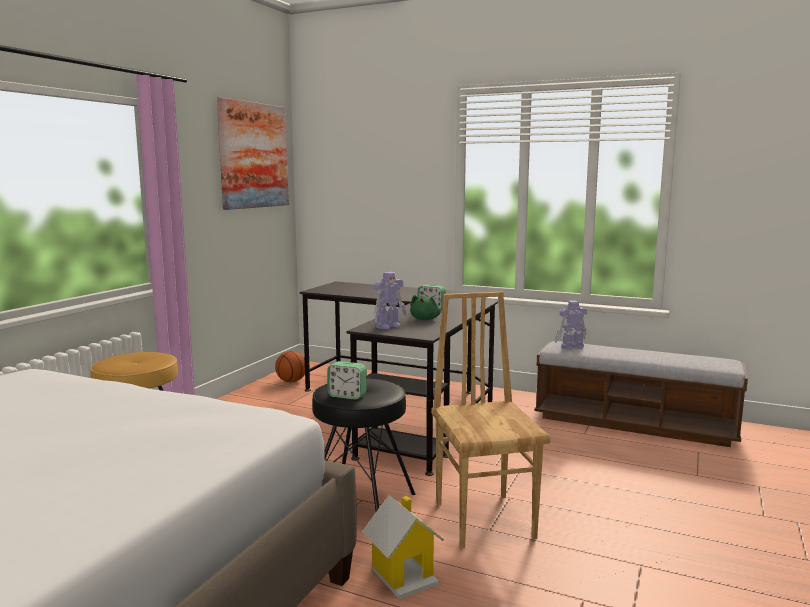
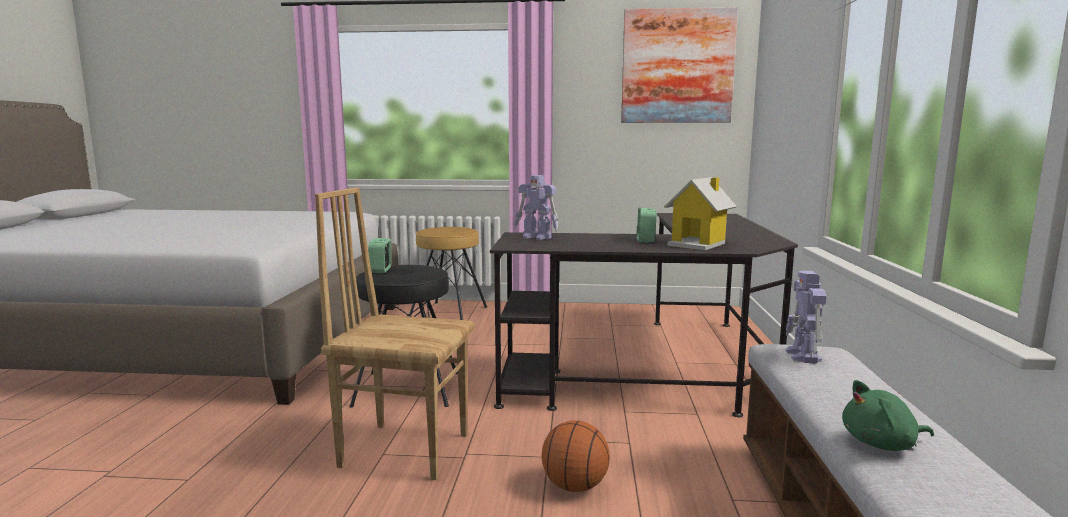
camera: 70 degrees right, 0 degrees up
basketball [275,351,305,382] -> basketball moved to [542,420,610,492]
toy house [362,495,444,600] -> toy house moved to [664,177,737,250]
green plush toy [410,295,440,320] -> green plush toy moved to [842,380,934,451]
brown chair [431,292,551,549] -> brown chair turned 135 degrees counterclockwise [315,187,474,480]
toy robot [555,300,587,350] -> toy robot turned 135 degrees counterclockwise [785,271,826,363]

